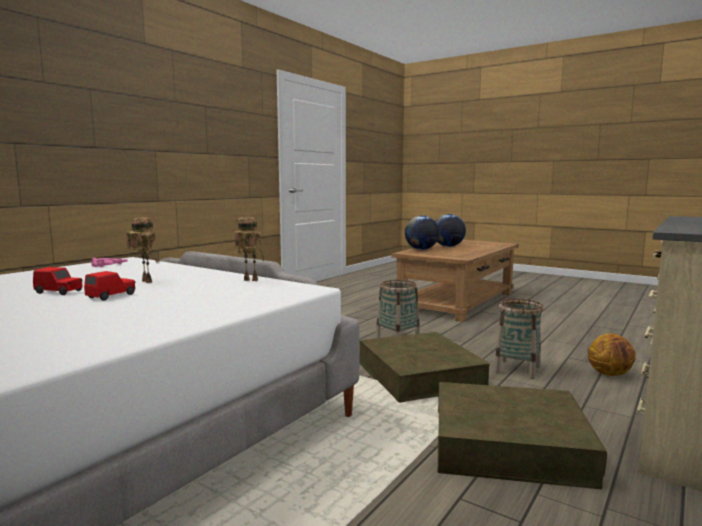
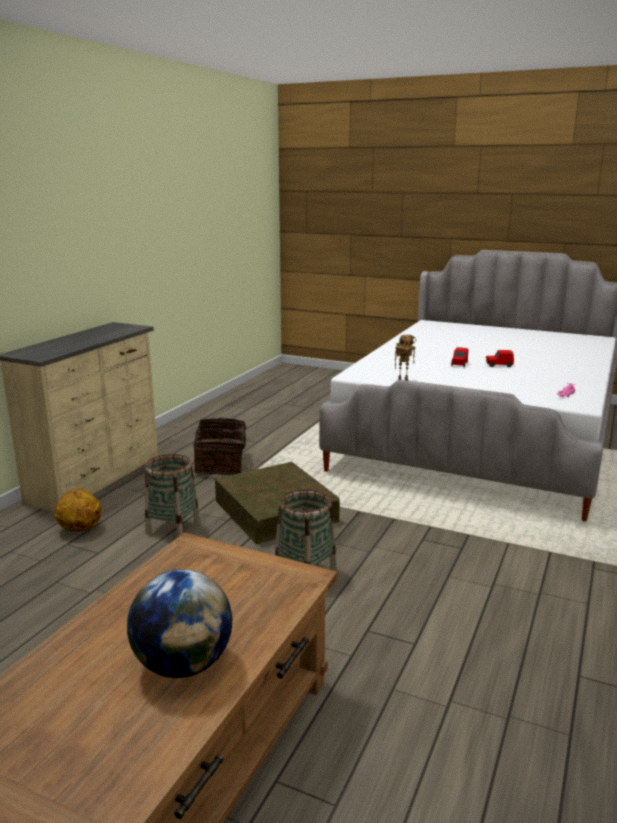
camera: 170 degrees right, 10 degrees up
toy robot [126,217,159,283] -> none
globe [405,216,439,250] -> none
brown storage box [437,382,607,489] -> basket [193,418,256,475]

